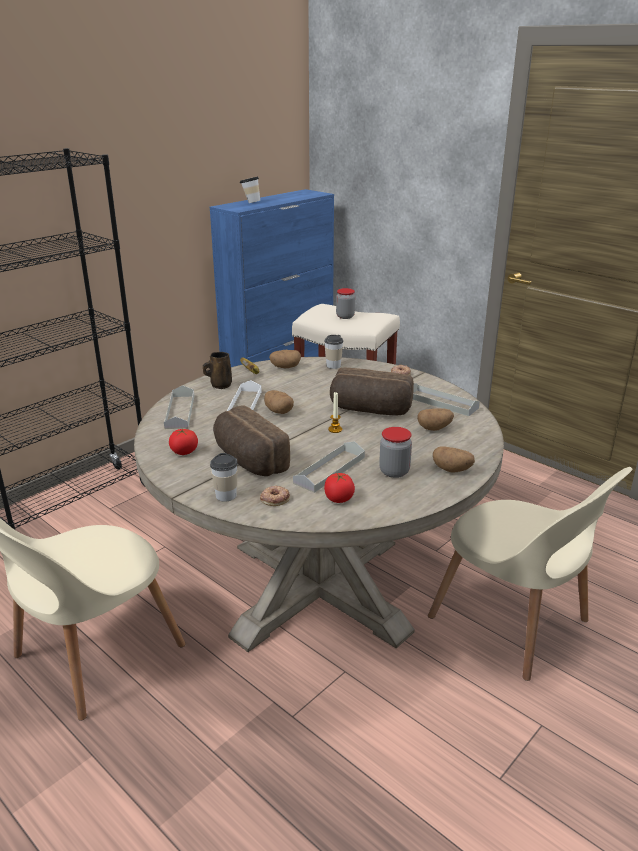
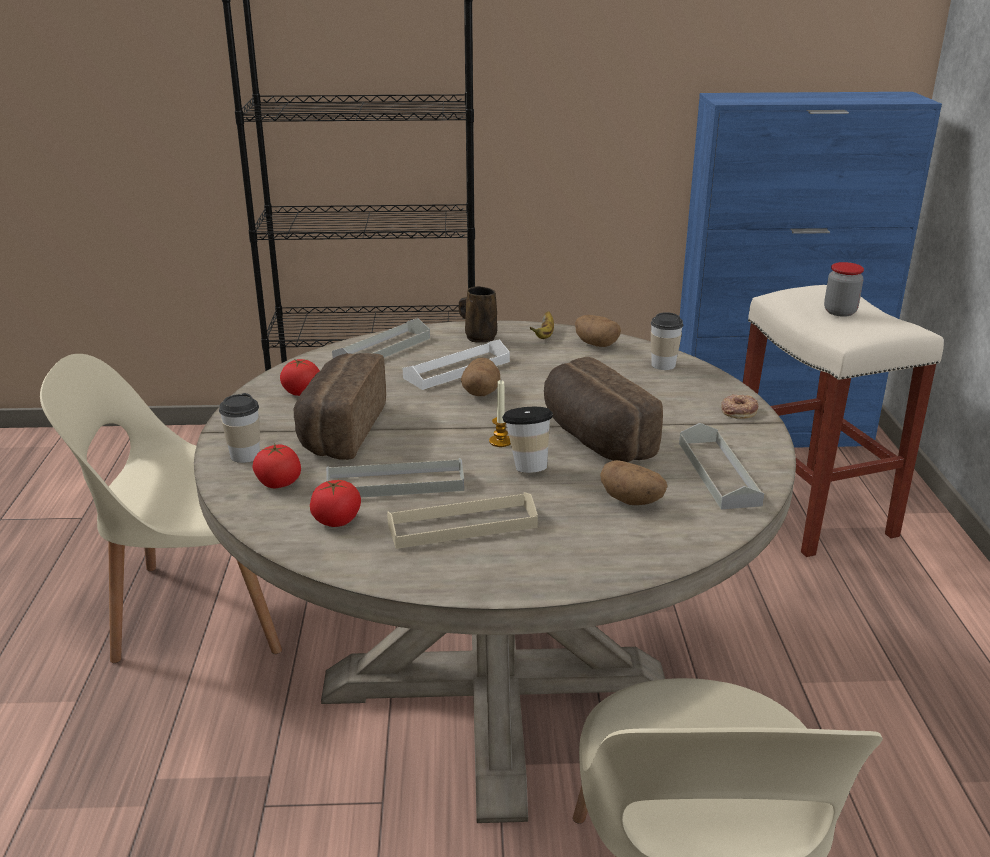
camera: 45 degrees right, 0 degrees up
cup [240,177,260,203] -> cup moved to [502,407,553,473]
donut [260,485,290,506] -> tomato [253,444,301,488]
jar [379,427,412,478] -> beige tray [387,492,538,549]
potato [433,446,475,473] -> none

